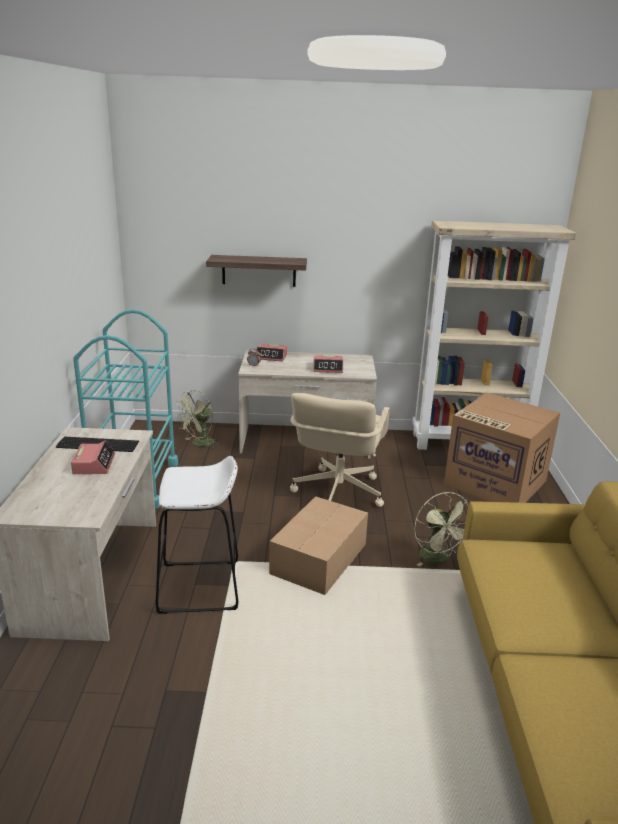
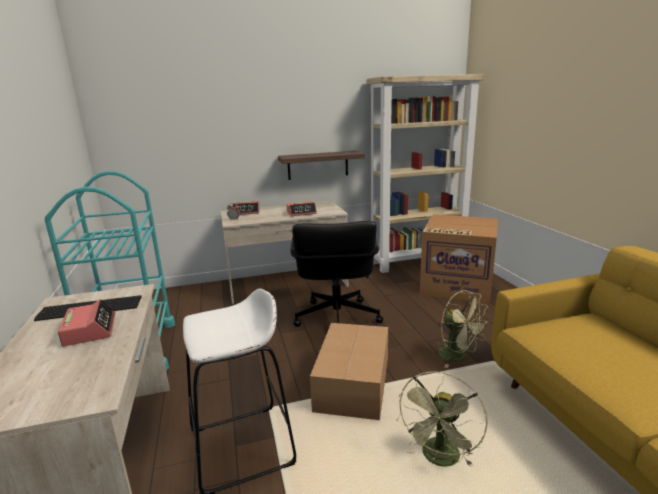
camera: 15 degrees left, 5 degrees down
green fan [175,390,221,449] -> green fan moved to [397,371,488,467]
shelf [206,255,307,287] -> shelf moved to [278,151,365,180]
beige office chair [290,393,390,507] -> black office chair [290,221,383,327]

